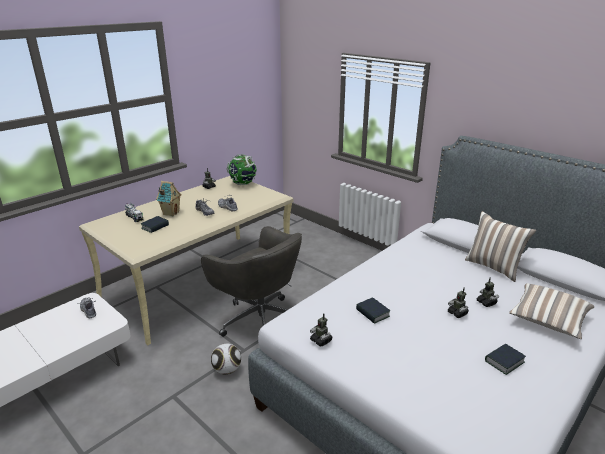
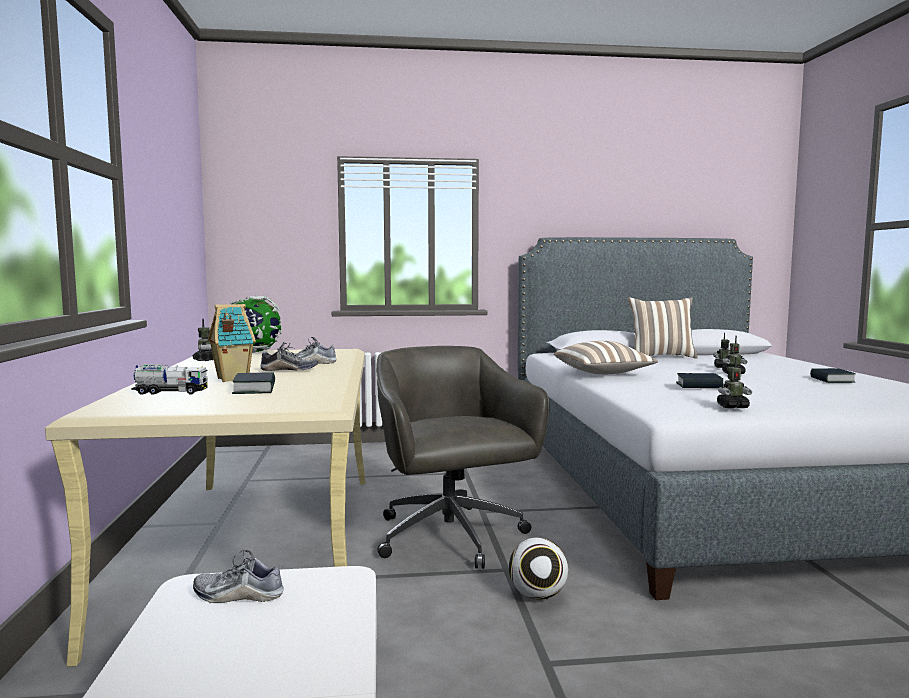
camera: 50 degrees left, 20 degrees down
grey office chair [201,226,302,337] -> grey office chair turned 105 degrees counterclockwise [376,346,549,569]
pillow [509,283,594,339] -> pillow moved to [554,341,658,374]

